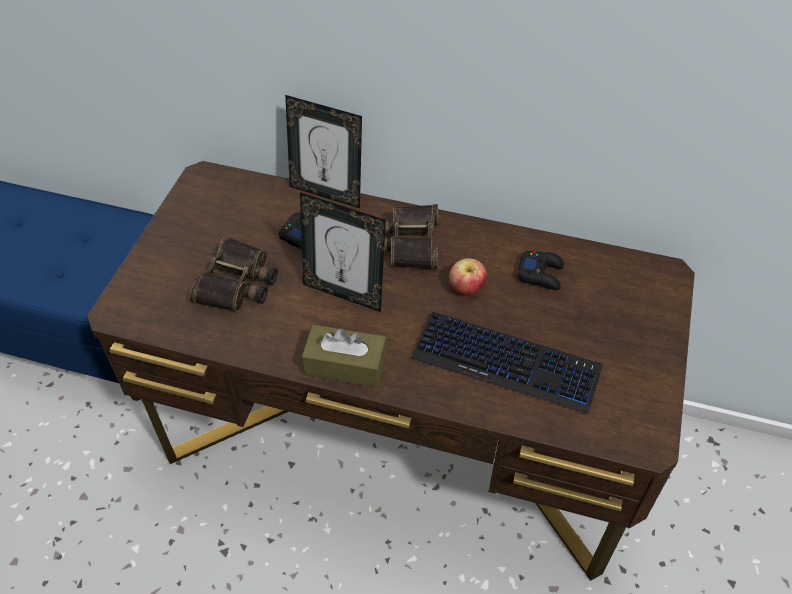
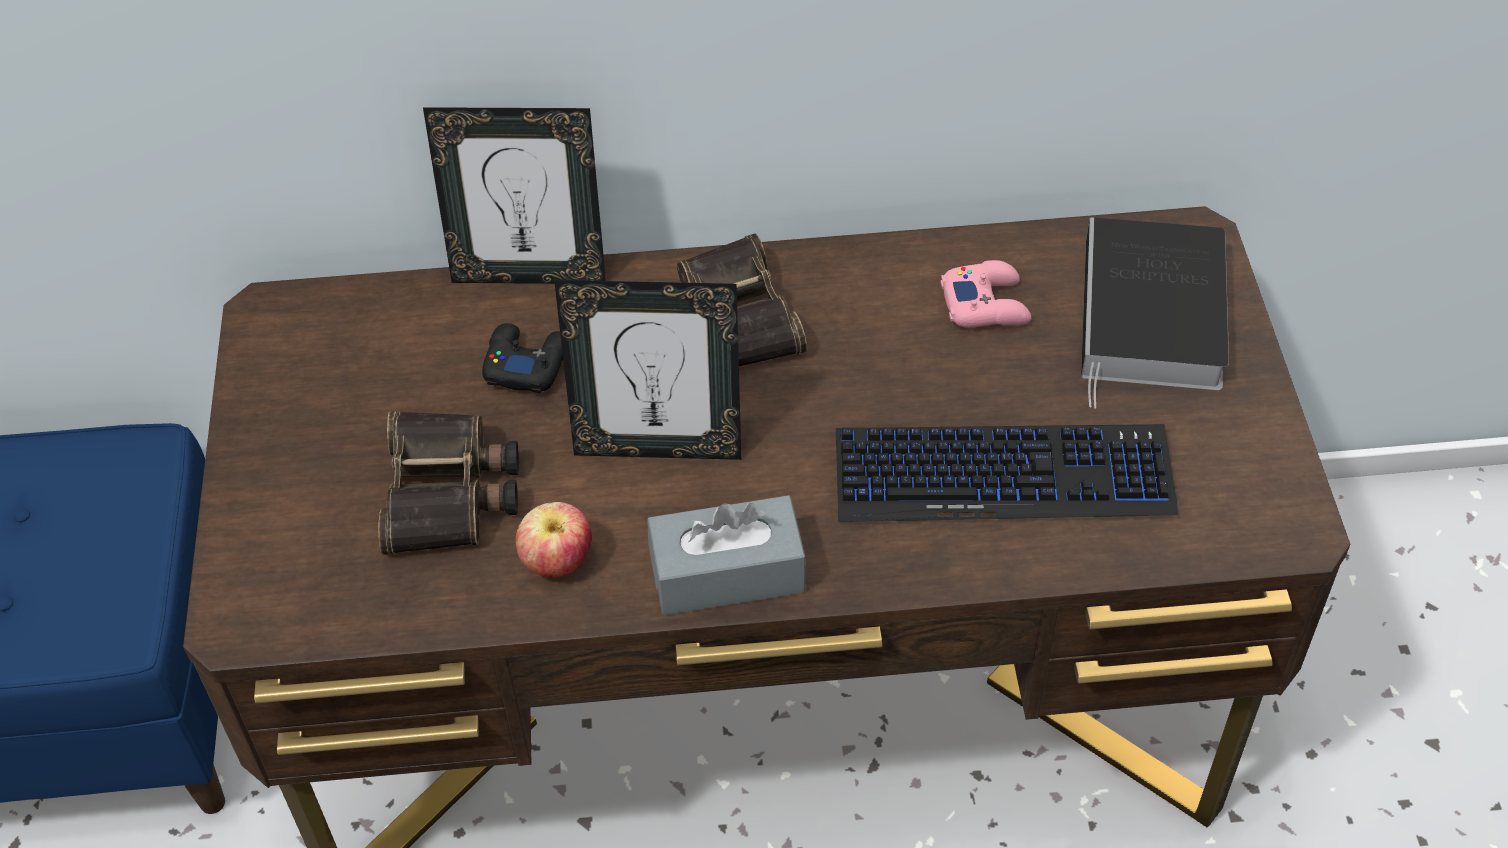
camera: 20 degrees left, 0 degrees up
brown tissue box [302,325,387,388] -> grey tissue box [647,495,806,615]
apple [449,258,487,295] -> apple moved to [515,502,592,578]
black game controller [517,251,564,290] -> pink game controller [941,260,1031,327]
none -> book [1081,218,1229,409]

